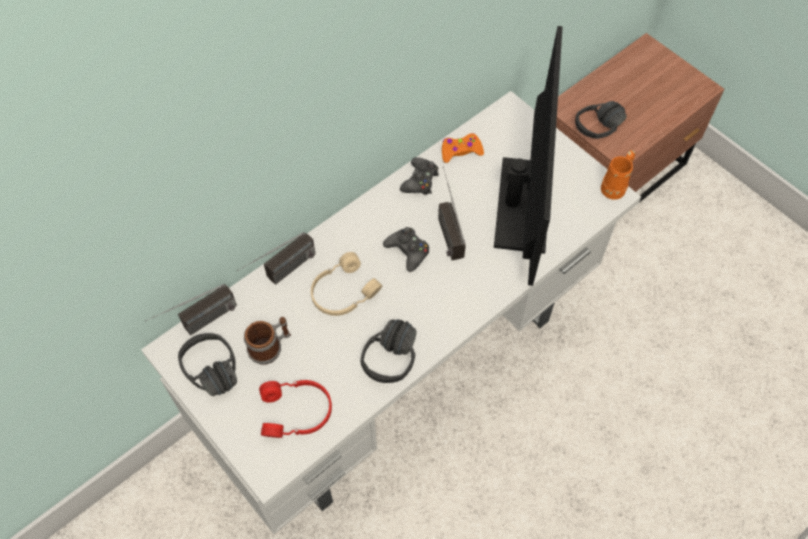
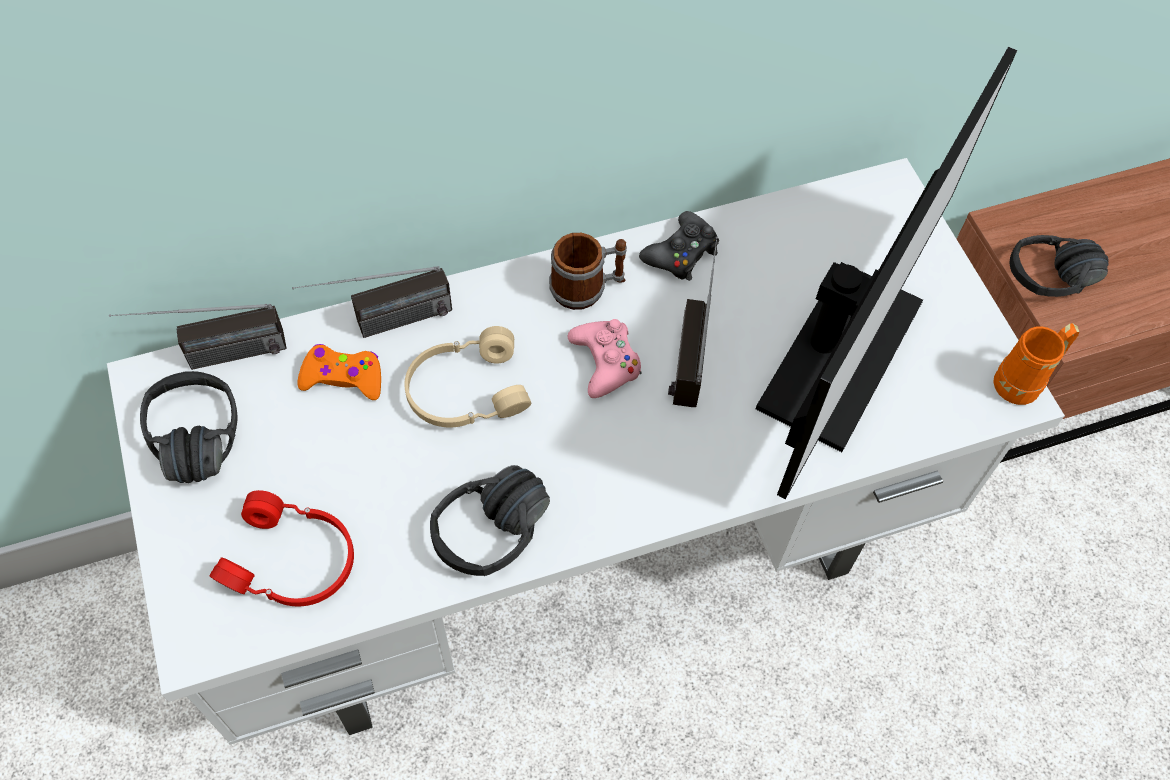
camera: 20 degrees right, 0 degrees up
mug [244,317,291,365] -> mug moved to [549,233,627,310]
black game controller [383,227,429,272] -> pink game controller [568,319,642,398]
orange game controller [442,133,484,163] -> orange game controller moved to [297,344,381,400]

